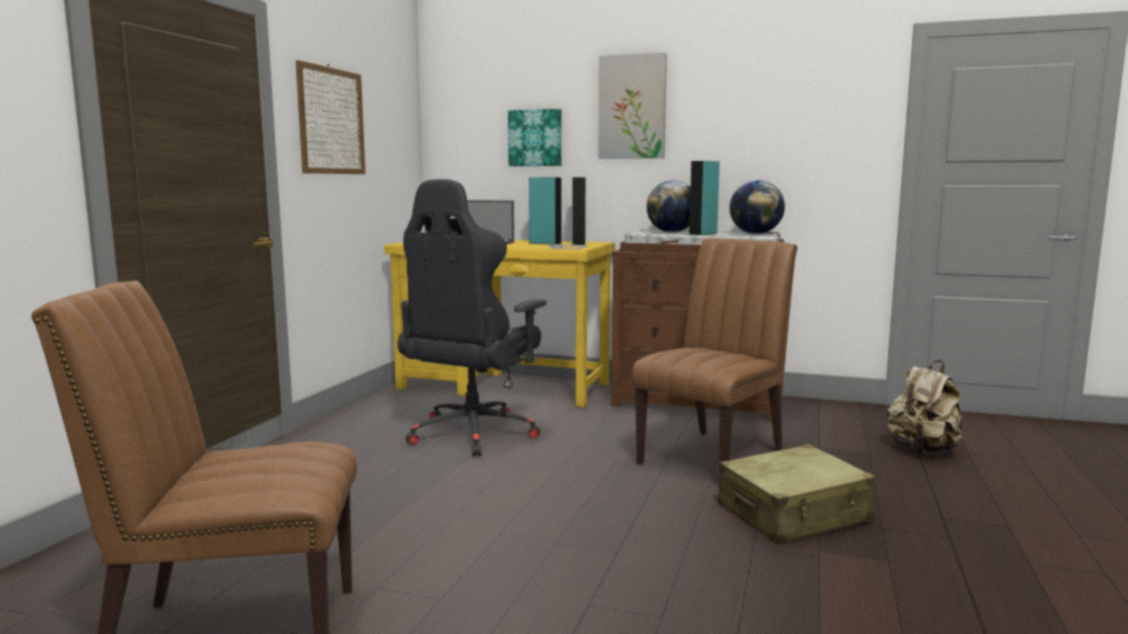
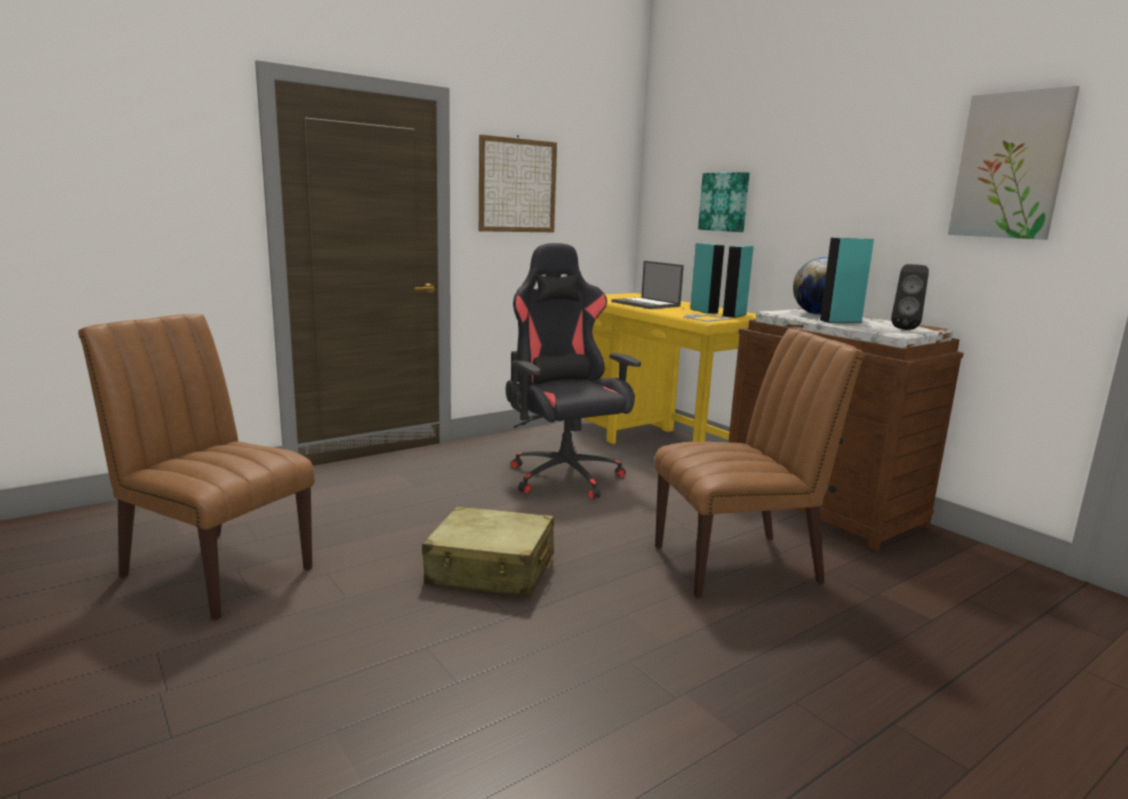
camera: 35 degrees right, 5 degrees up
black office chair [398,179,547,457] -> black office chair turned 90 degrees clockwise [506,243,641,499]
picture [598,52,667,159] -> picture moved to [948,86,1080,240]
beige suitcase [718,444,876,545] -> beige suitcase moved to [422,506,554,597]
globe [730,180,785,234] -> black speaker [891,264,929,330]
beige backpack [887,360,962,454] -> none

